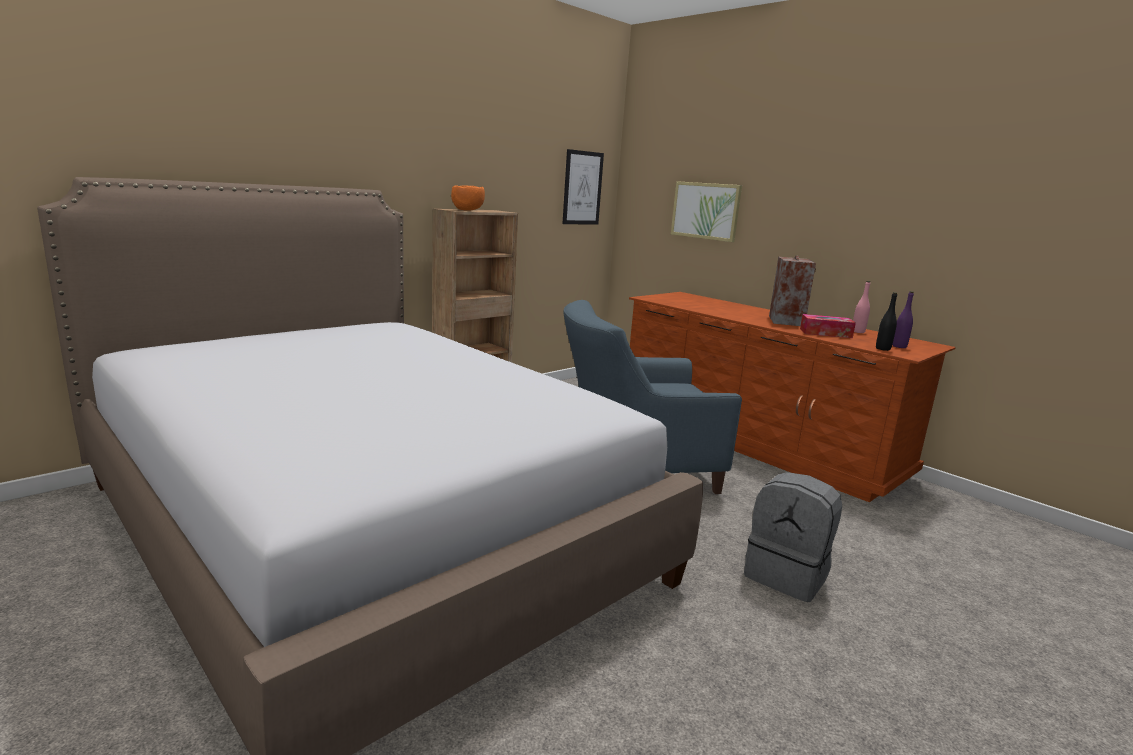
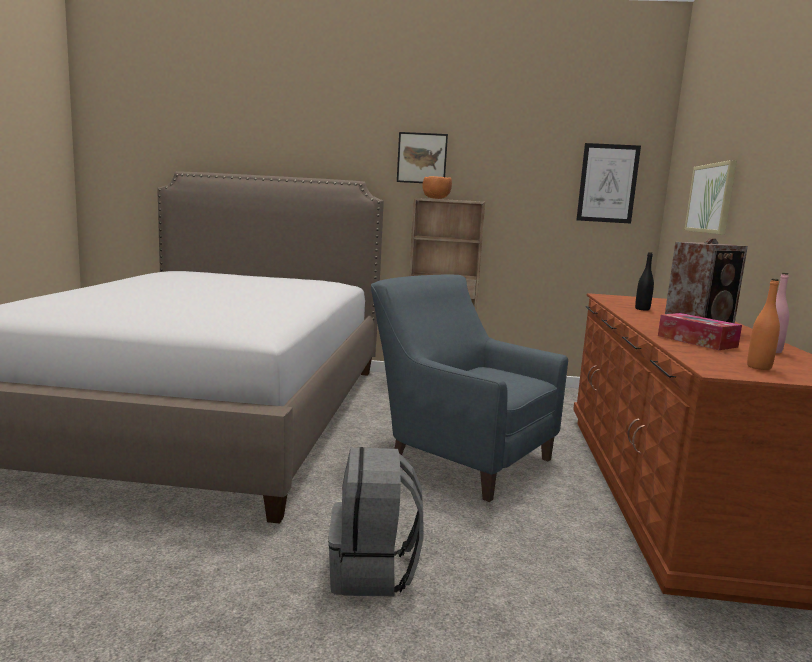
camera: 50 degrees right, 5 degrees down
black bottle [876,292,897,351] -> black bottle moved to [635,252,654,311]
purple bottle [892,291,914,348] -> orange bottle [747,279,780,370]
none -> picture [397,132,448,183]

